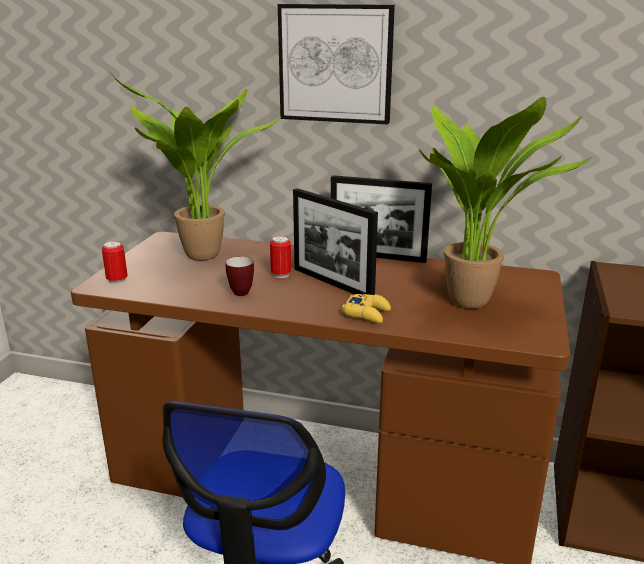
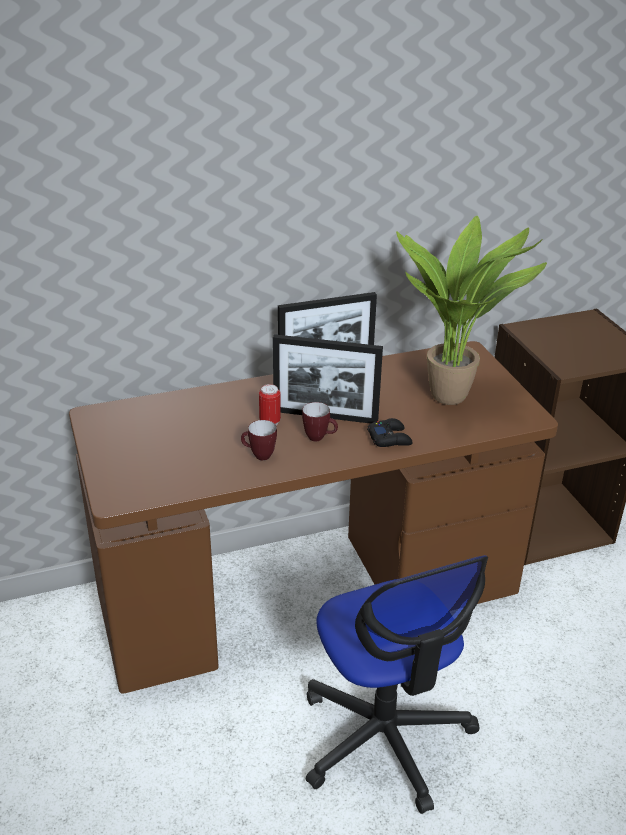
camera: 35 degrees left, 10 degrees up
can [102,241,128,284] -> none
potted plant [109,71,281,261] -> none
picture [278,4,395,124] -> none
yellow game controller [342,293,391,323] -> black game controller [367,418,413,447]
none -> mug [302,402,338,441]

